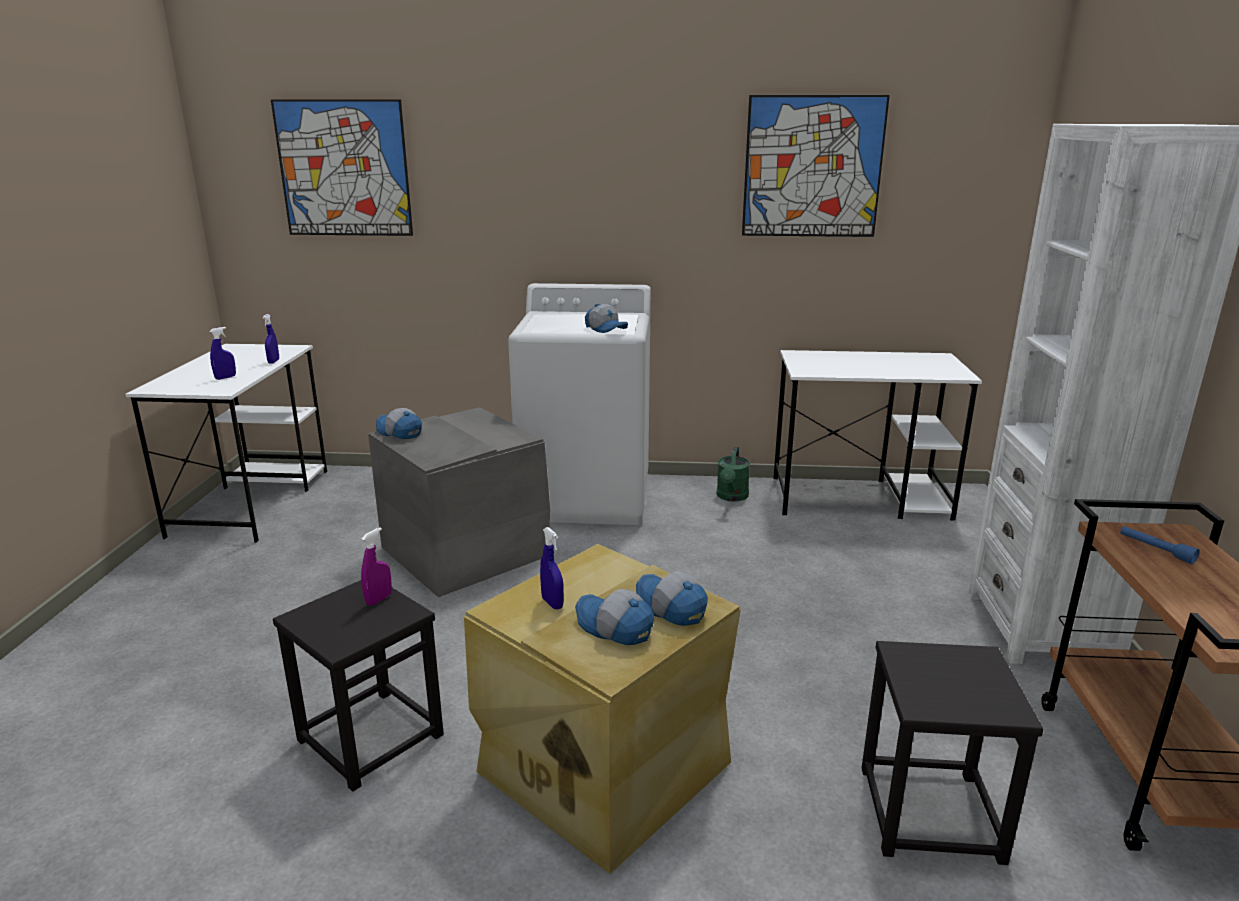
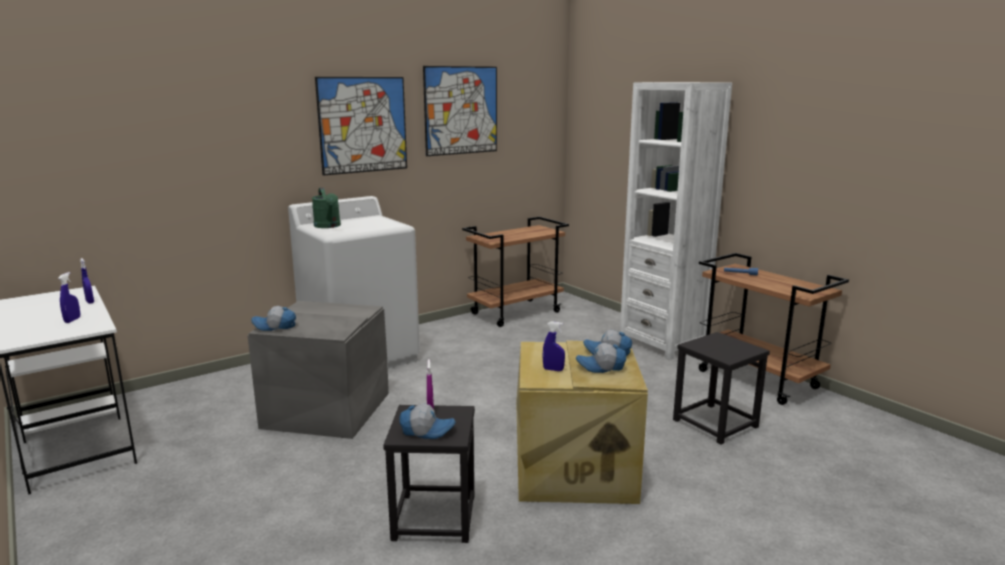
camera: 40 degrees left, 5 degrees down
picture [271,99,413,236] -> picture moved to [315,77,407,176]
cap [585,304,628,333] -> cap moved to [399,404,456,439]
green watering can [716,447,750,501] -> green watering can moved to [312,187,341,228]
white desk [773,350,982,521] -> brown cart [462,217,569,327]

